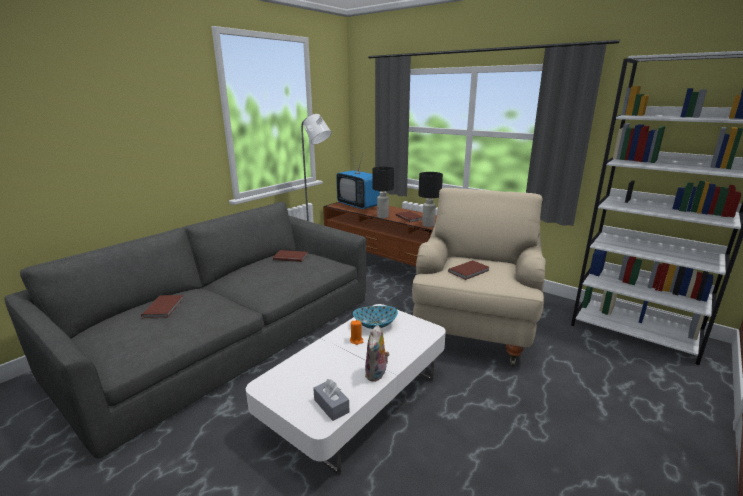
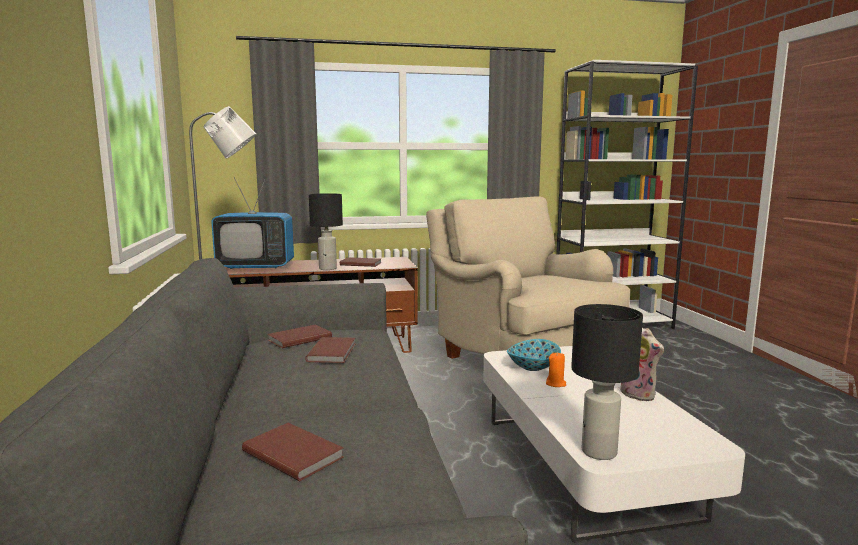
camera: 50 degrees left, 10 degrees down
grey tissue box [313,379,349,421] -> none
black table lamp [419,172,443,227] -> black table lamp moved to [571,304,643,460]
brown book [448,260,489,280] -> brown book moved to [305,337,355,363]

